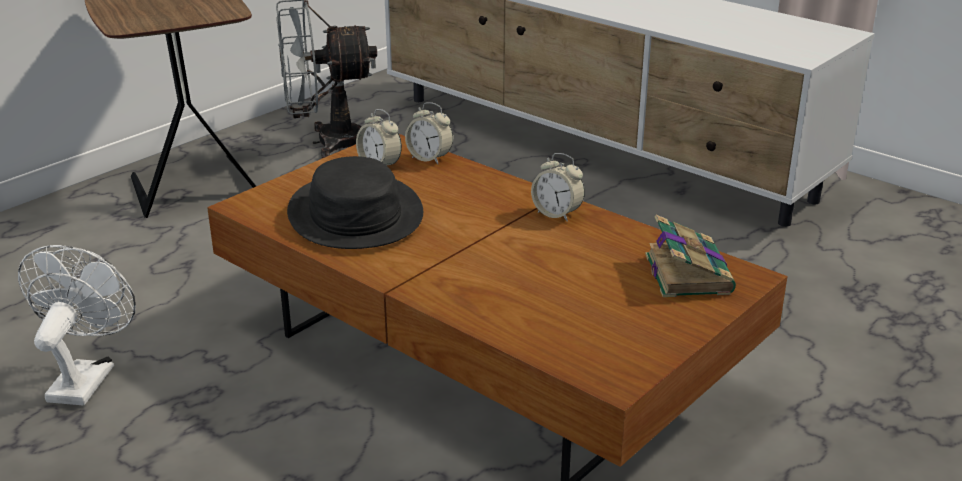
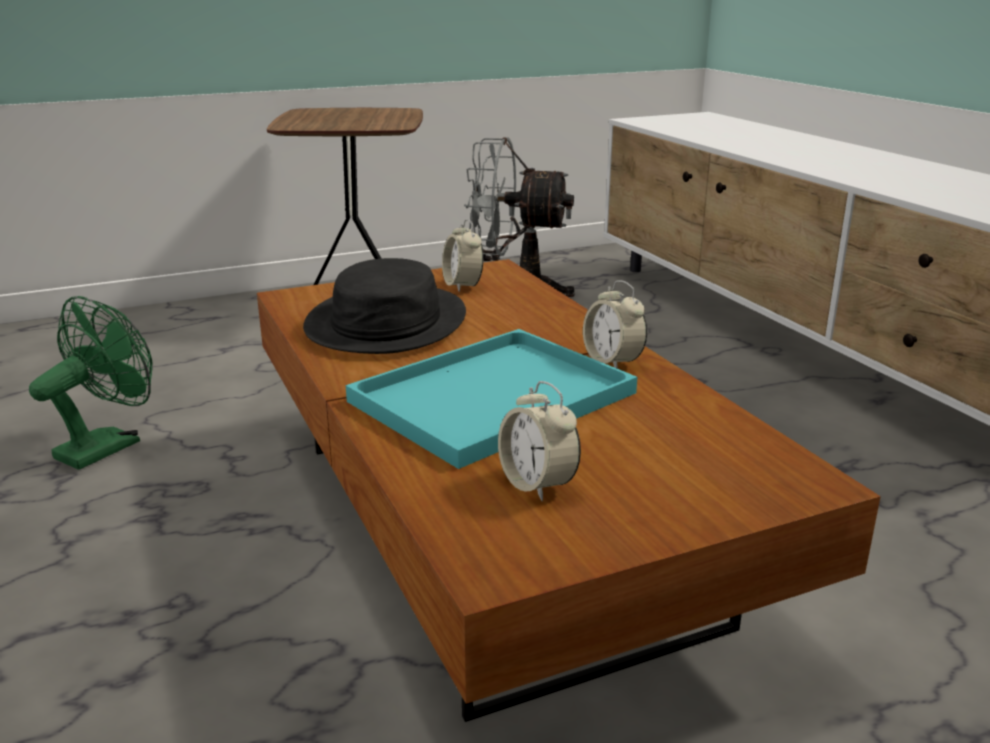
camera: 25 degrees right, 5 degrees down
white fan [18,245,136,405] -> green fan [29,296,153,470]
alarm clock [405,102,453,164] -> alarm clock moved to [498,381,581,501]
book [645,215,736,297] -> none
none -> turquoise tray [346,329,637,469]

